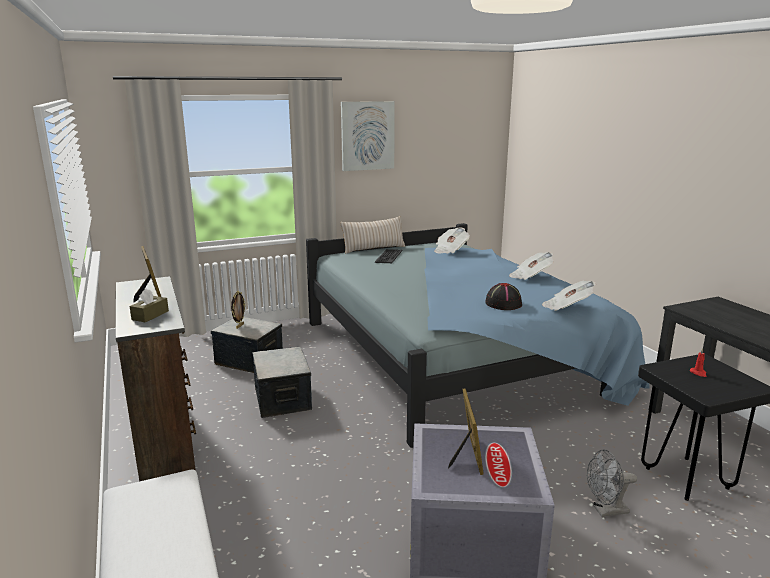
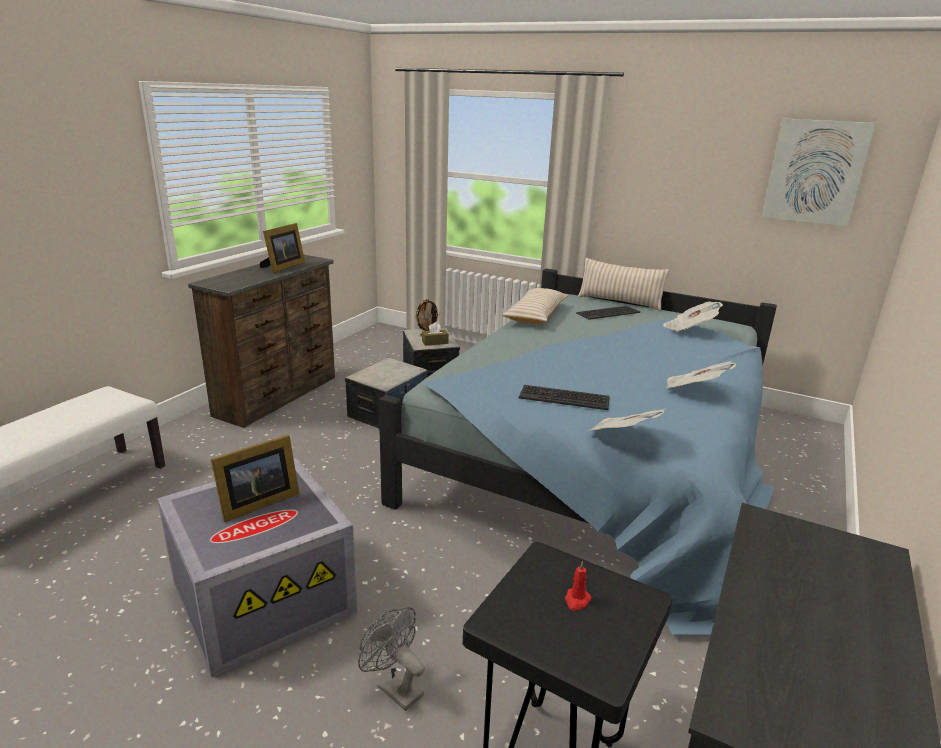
camera: 50 degrees right, 5 degrees up
brown tissue box [130,288,169,322] -> brown tissue box moved to [422,322,449,346]
picture [341,101,395,171] -> picture moved to [762,119,876,226]
black hat [485,283,522,310] -> keyboard [518,385,610,410]
none -> beige pillow [502,288,568,324]

